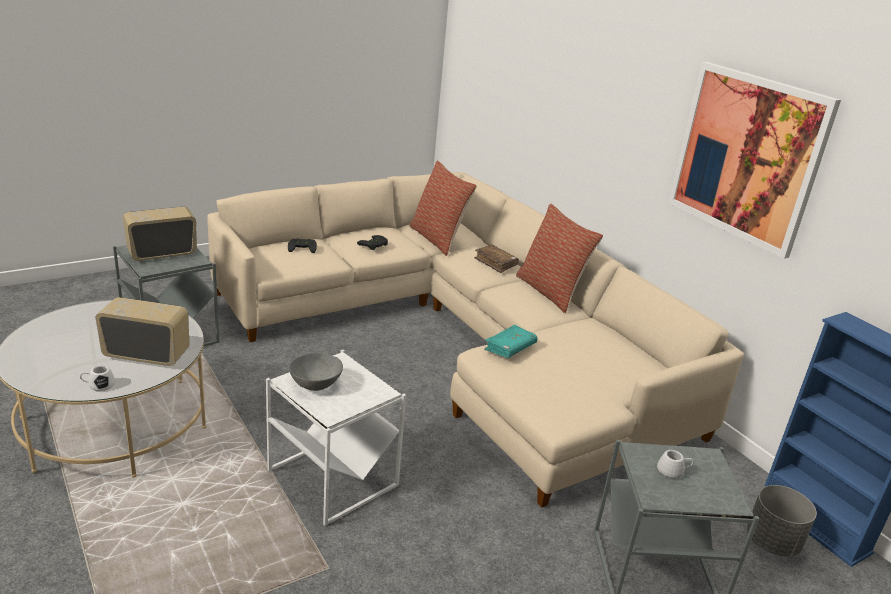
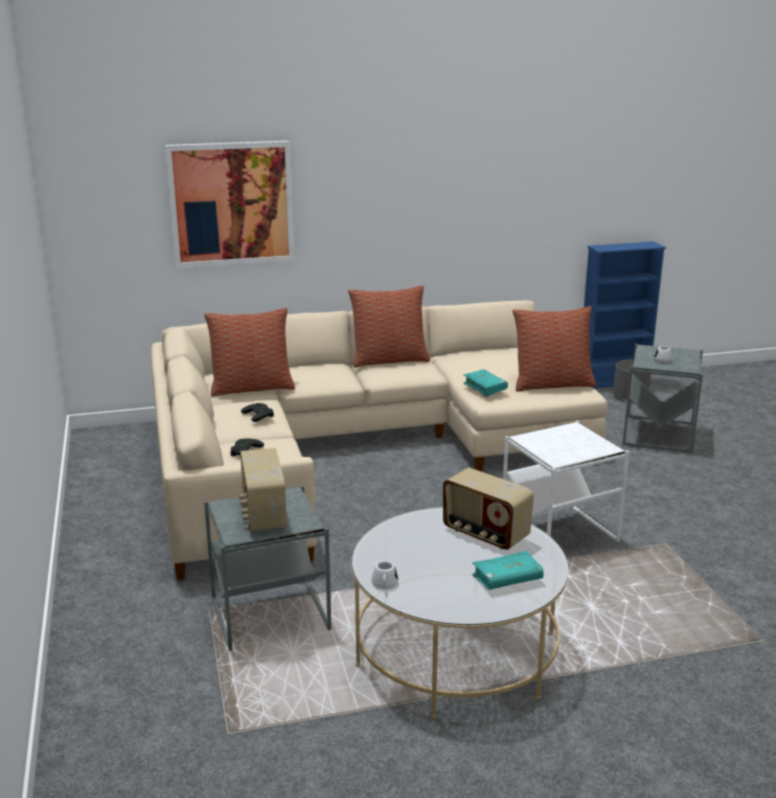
camera: 70 degrees left, 5 degrees down
white mug [80,365,115,391] -> white mug moved to [372,561,398,589]
radio [96,297,190,366] -> radio turned 75 degrees counterclockwise [443,468,534,550]
grey bowl [289,353,343,391] -> none
brown book [474,244,519,273] -> none
picture [668,62,841,259] -> picture moved to [165,141,294,268]
none -> turquoise book [472,551,544,590]
none -> pillow [512,306,596,392]

